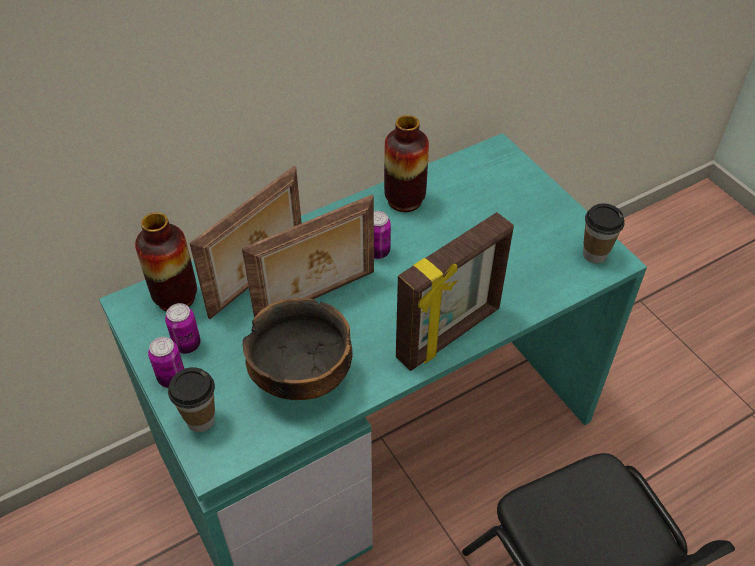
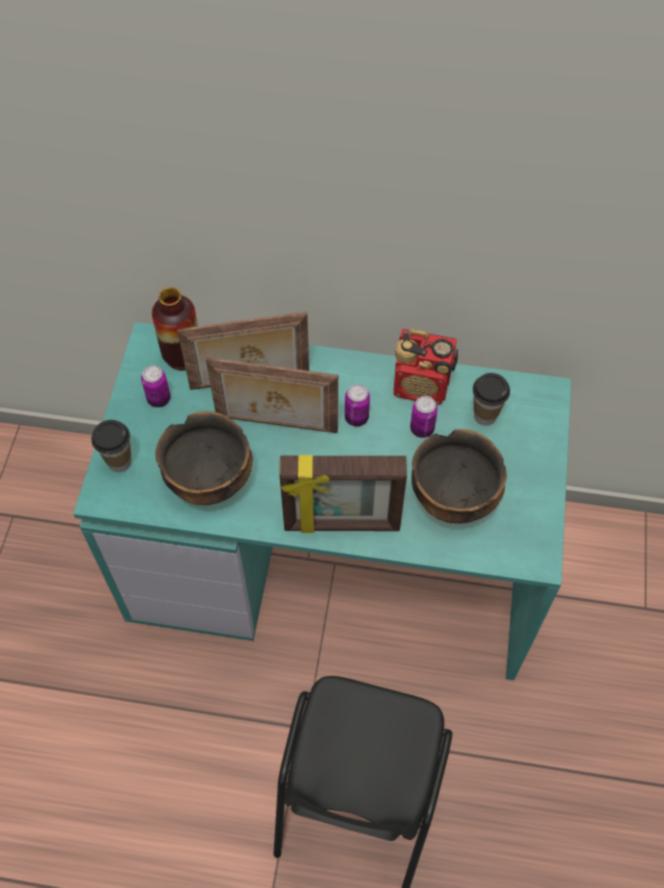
camera: 40 degrees right, 10 degrees up
can [148,337,184,388] -> can moved to [410,396,438,438]
vase [384,115,429,212] -> radio [394,329,458,405]
cup [583,203,625,264] -> cup moved to [473,373,510,426]
none -> bowl [411,429,507,524]

